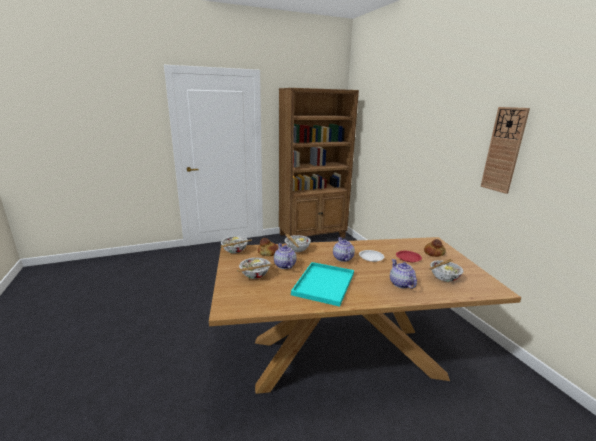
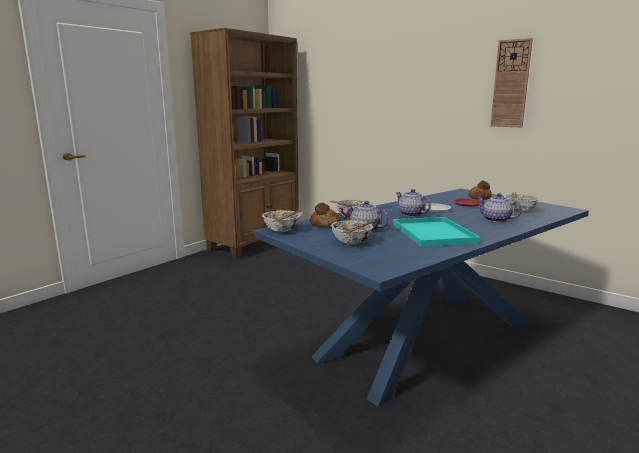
camera: 30 degrees left, 5 degrees down
brown dining table [209,237,521,394] -> blue dining table [253,189,589,407]

